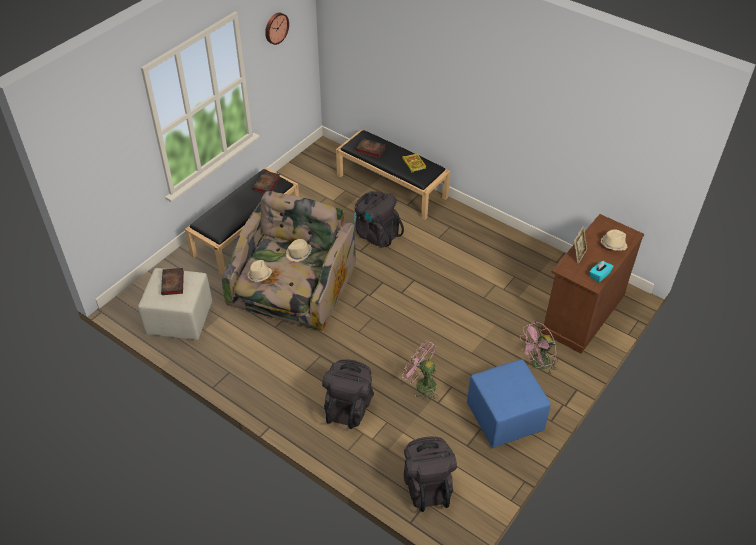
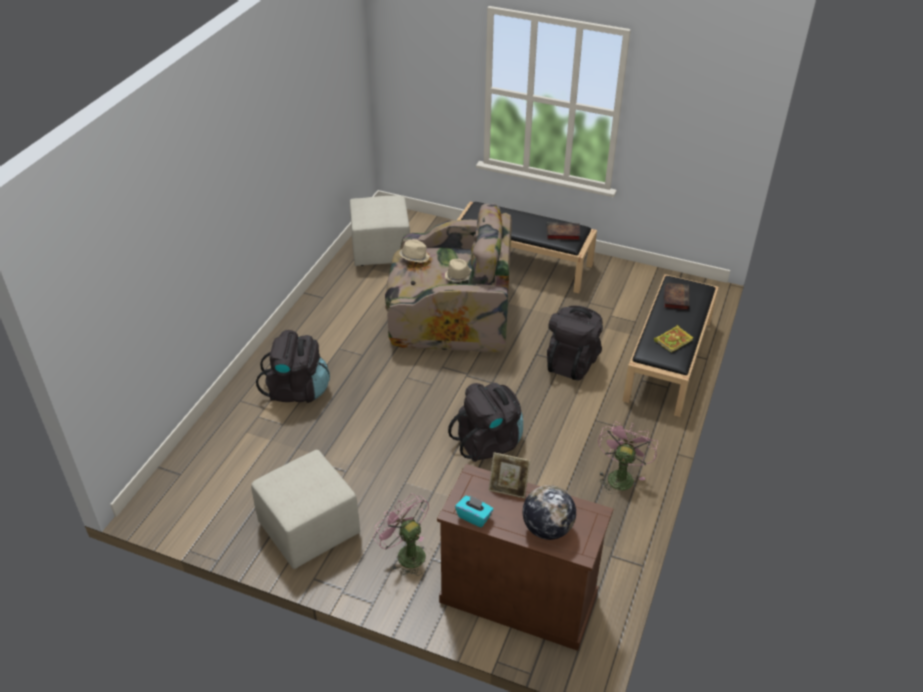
camera: 75 degrees right, 5 degrees down
book [161,268,184,295] -> none
wall clock [265,13,289,45] -> none
pink fan [402,341,438,400] -> pink fan moved to [598,422,658,494]
black backpack [404,437,457,512] -> black backpack moved to [448,383,523,462]
blue ottoman [467,359,551,448] -> beige ottoman [251,450,360,569]
beige hat [601,229,627,251] -> globe [523,485,576,540]

